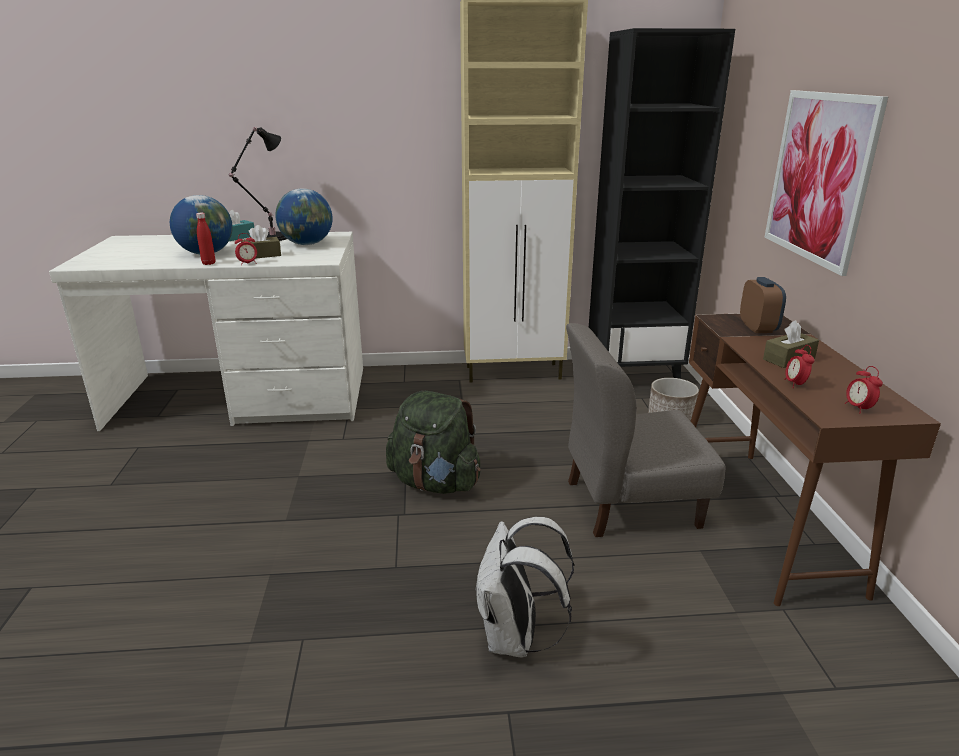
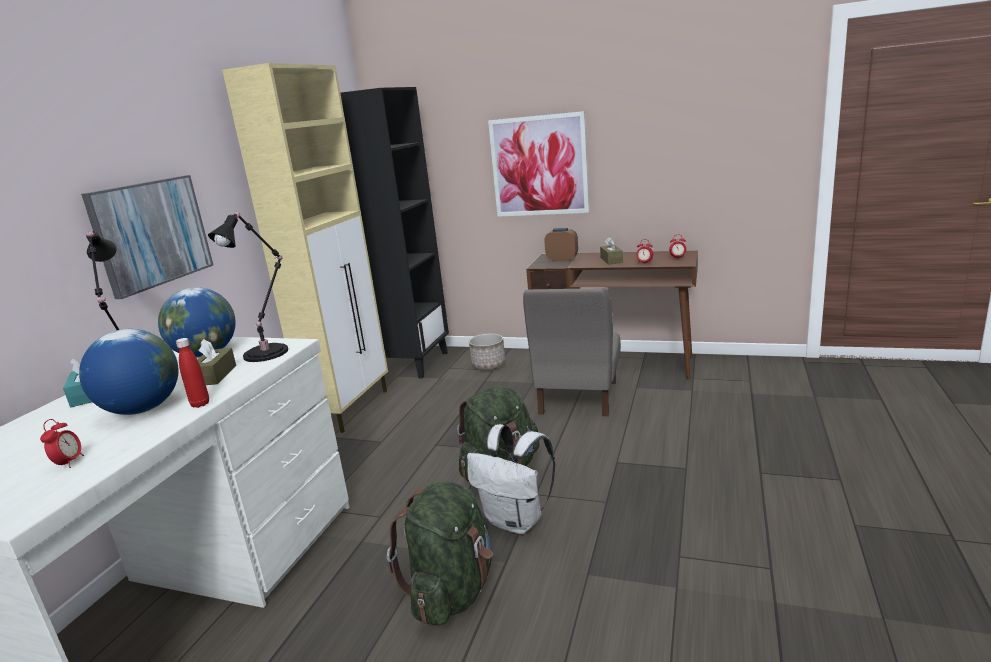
camera: 65 degrees left, 5 degrees down
alarm clock [235,233,257,265] -> alarm clock moved to [40,419,84,468]
white backpack [475,517,574,657] -> white backpack moved to [467,424,555,534]
none -> picture [81,175,213,299]
none -> black table lamp [208,212,288,362]
none -> green backpack [387,482,493,625]

